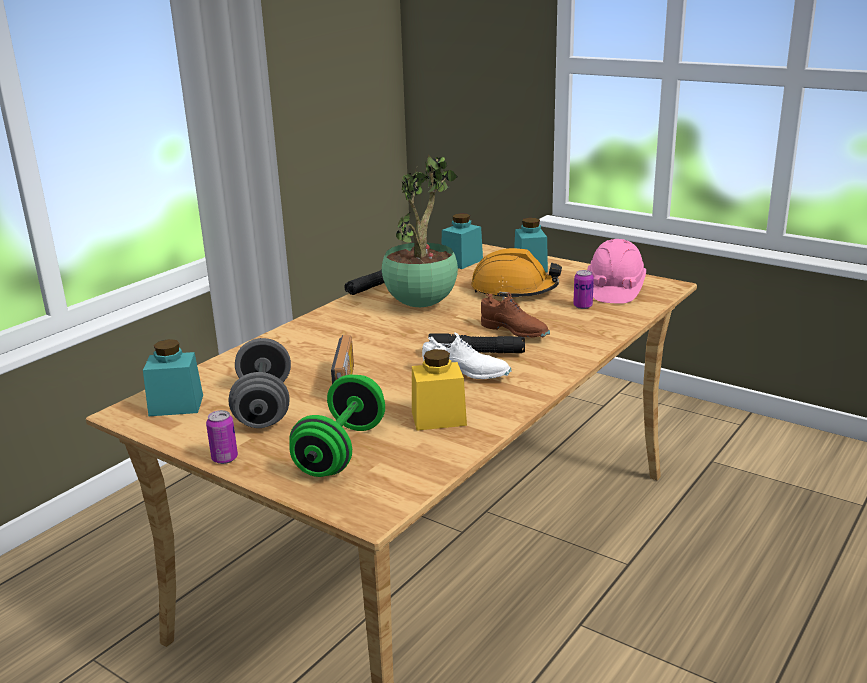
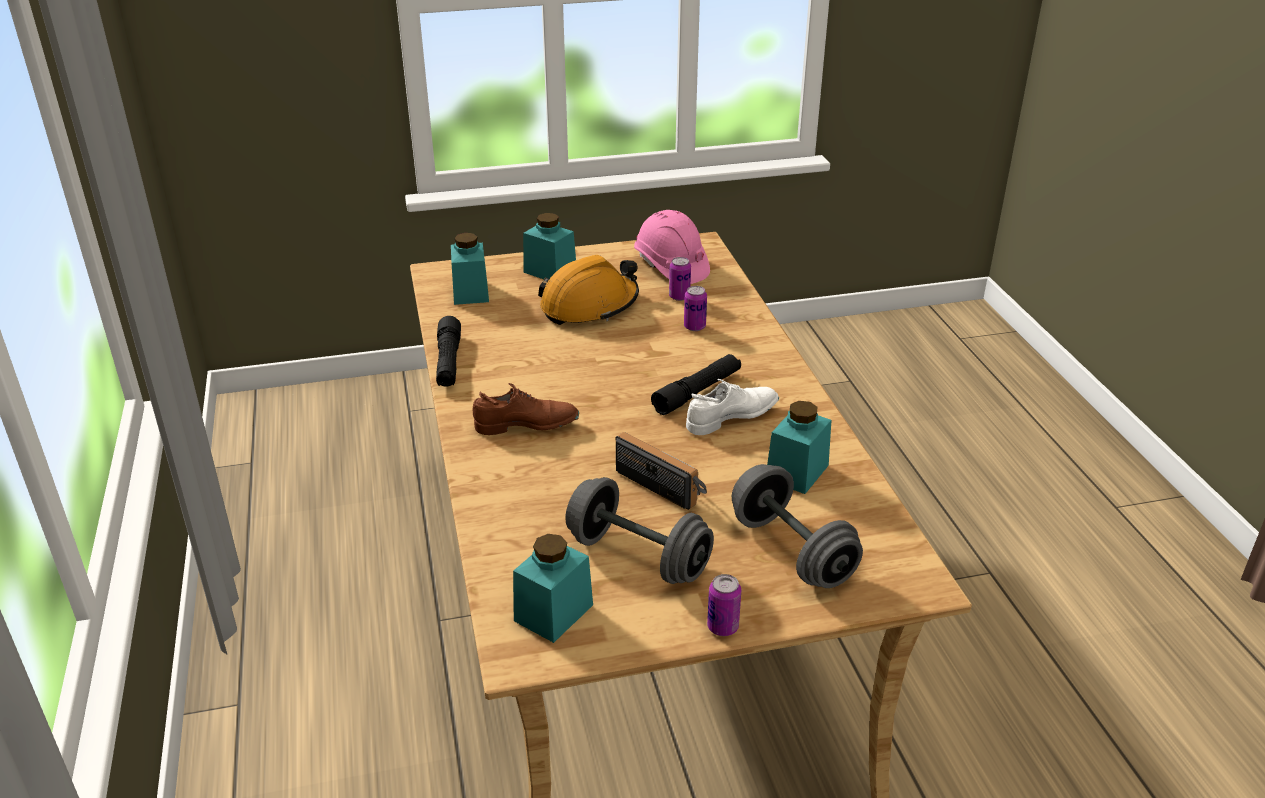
camera: 50 degrees left, 10 degrees up
green dumbbell [289,375,385,477] -> grey dumbbell [732,464,863,588]
potted plant [382,155,458,307] -> none
yellow jar [412,349,467,431] -> turquoise jar [767,401,831,494]
brown shoe [481,292,550,338] -> brown shoe moved to [473,383,579,435]
none -> can [684,286,707,331]

